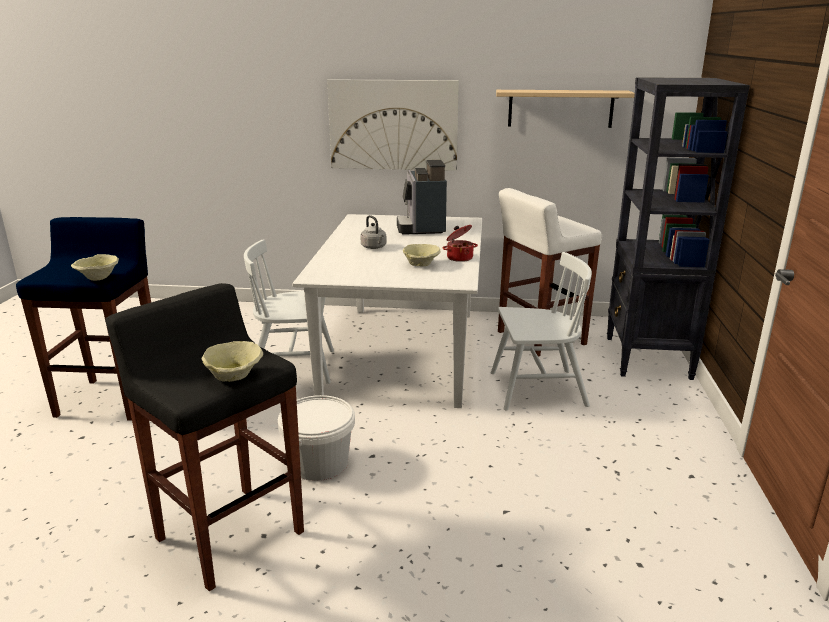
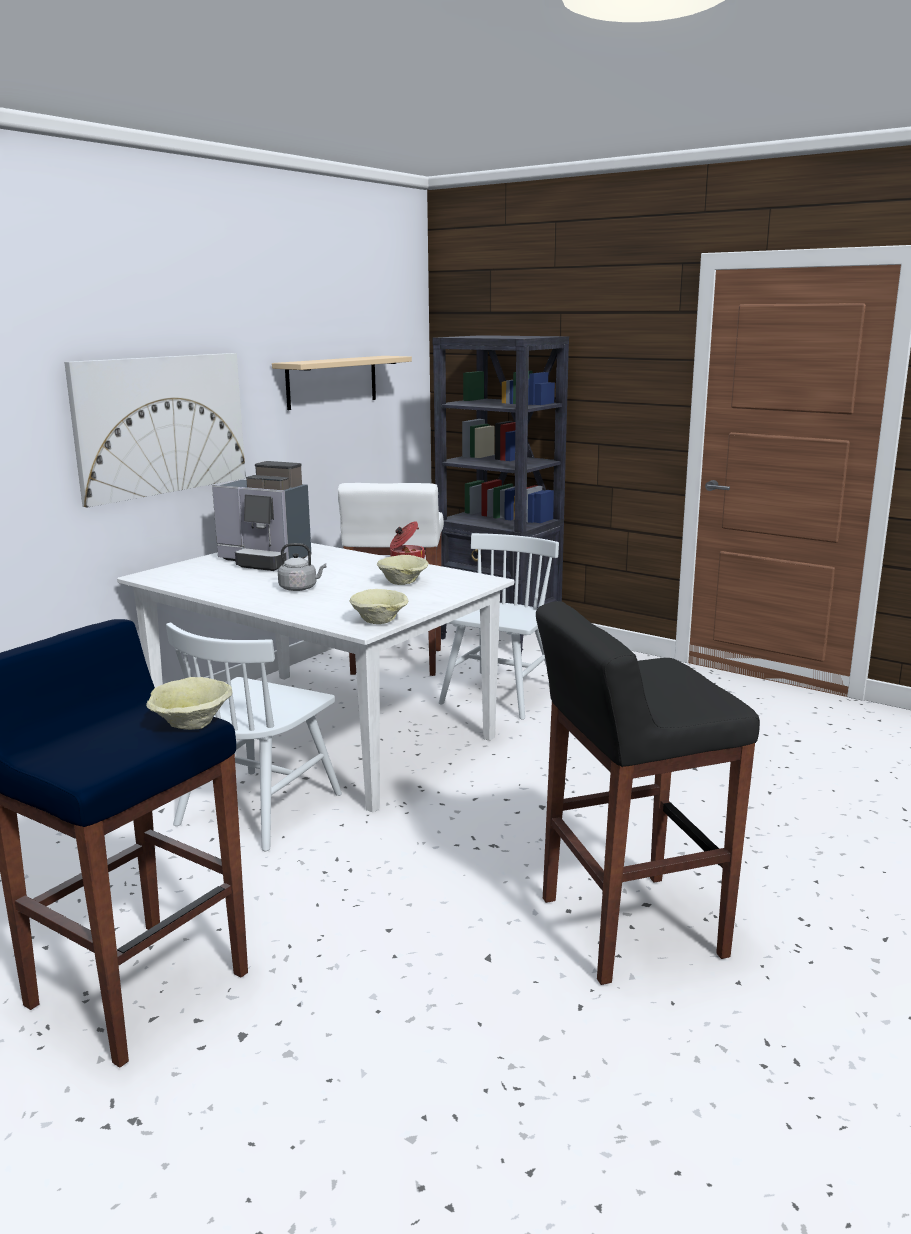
camera: 60 degrees left, 5 degrees down
beige bowl [202,341,263,382] -> beige bowl moved to [349,589,408,624]
white bucket [278,395,355,481] -> none

